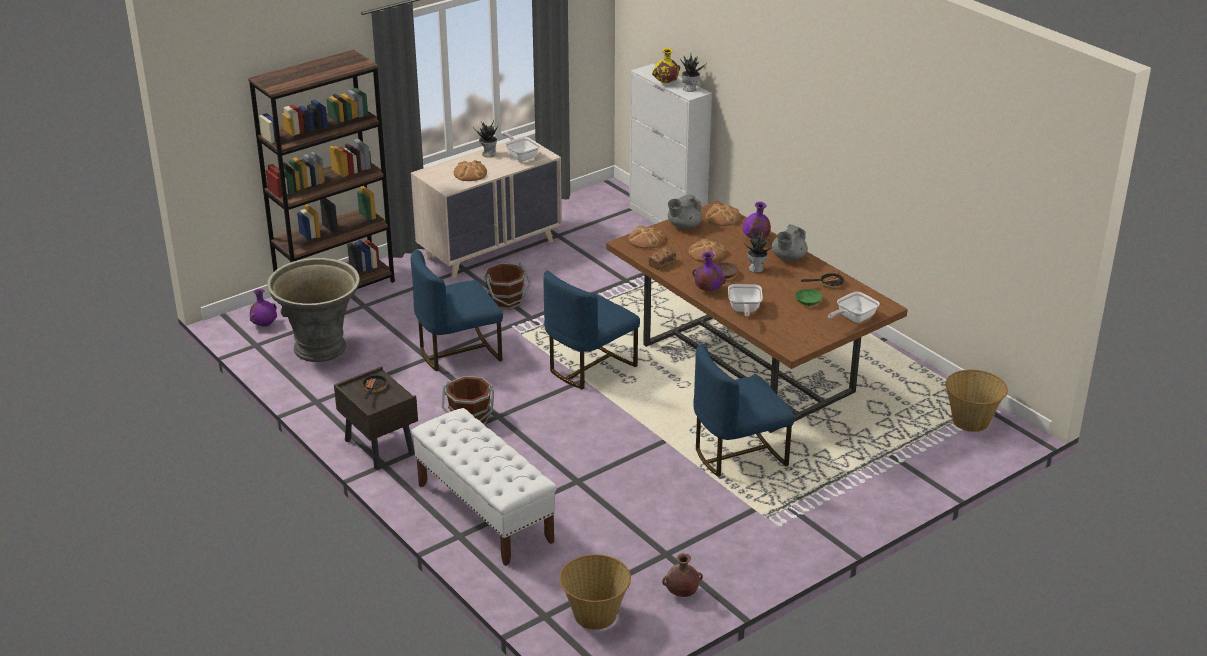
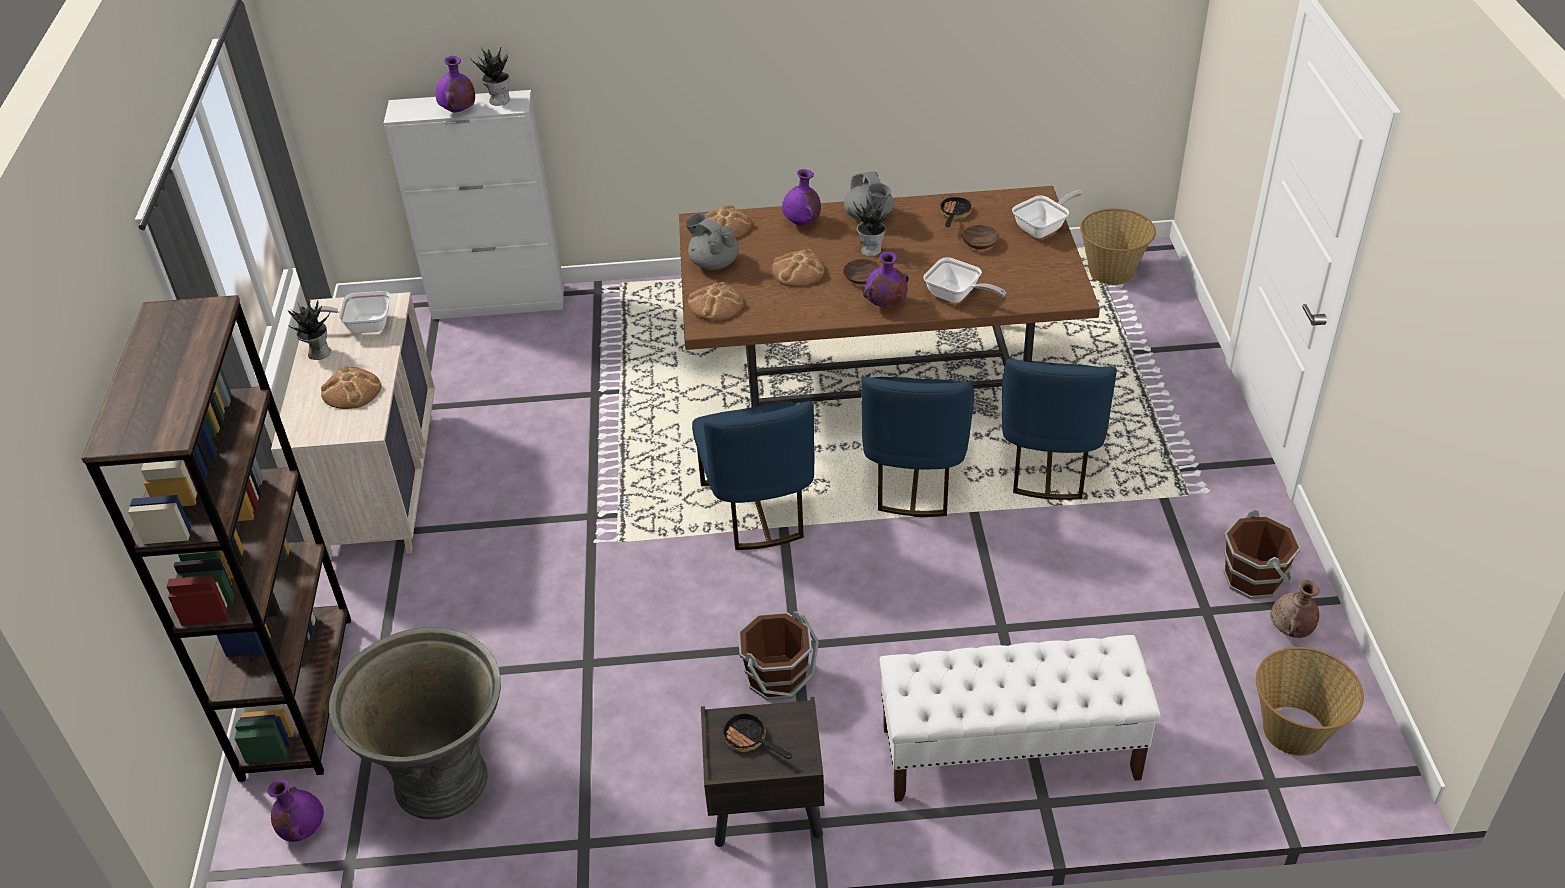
camera: 55 degrees left, 10 degrees up
blue chair [411,250,503,371] -> blue chair moved to [861,376,974,517]
brown bucket [484,262,531,310] -> brown bucket moved to [1224,509,1301,599]
bread [648,247,676,270] -> none
yellow vase [652,48,680,83] -> purple vase [435,56,475,113]
grey teapot [668,194,702,229] -> grey teapot turned 135 degrees clockwise [685,213,739,270]
green bowl [795,289,823,306] -> brown bowl [962,225,999,249]
frying pan [828,292,880,323] -> frying pan turned 120 degrees counterclockwise [1012,191,1082,238]

